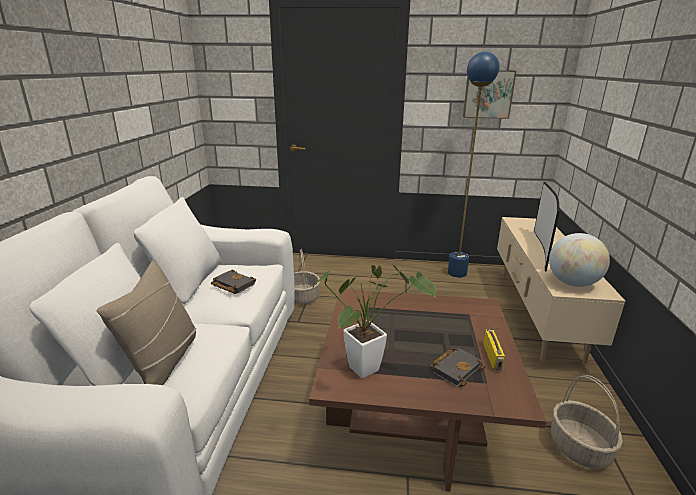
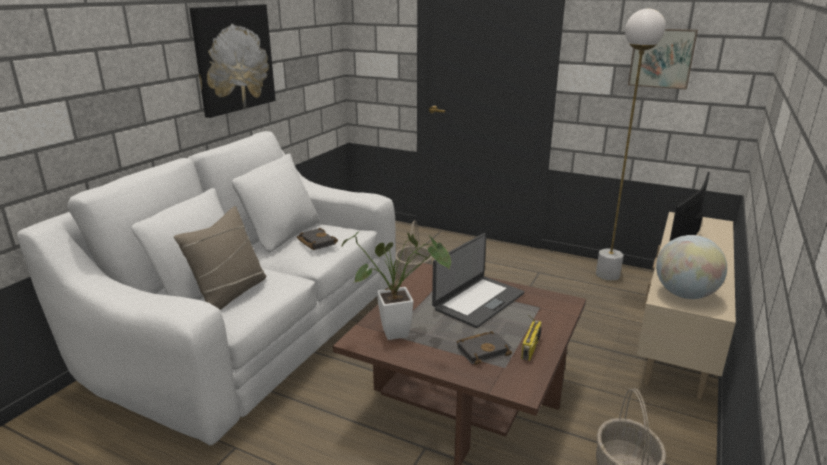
camera: 20 degrees right, 0 degrees up
blue floor lamp [448,52,500,278] -> white floor lamp [596,9,666,281]
none -> picture [189,4,276,118]
none -> laptop [432,233,525,328]

